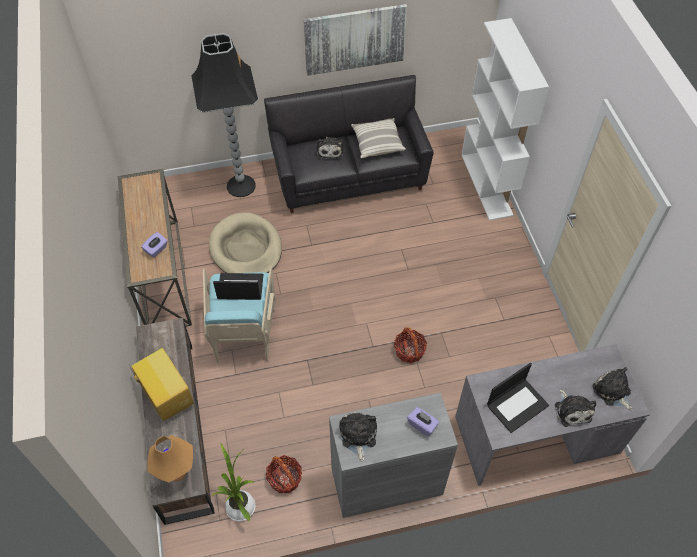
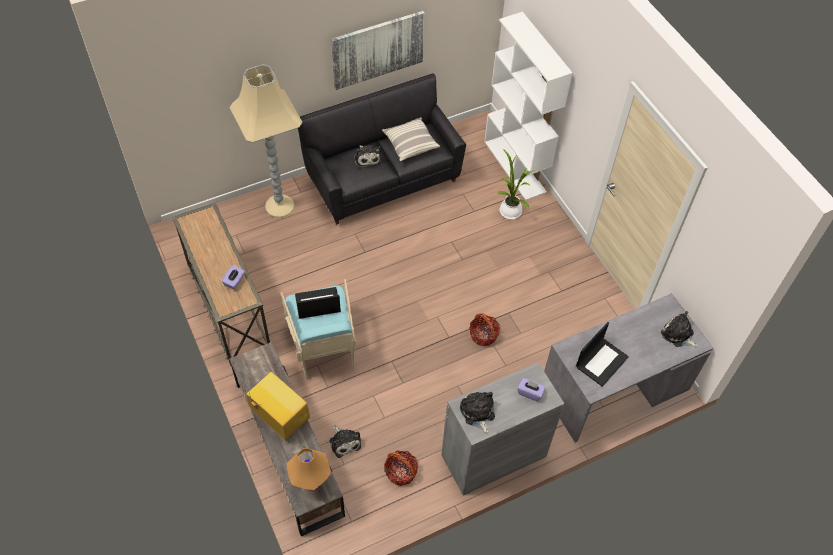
camera: 15 degrees left, 0 degrees up
black floor lamp [191,33,258,197] -> beige floor lamp [230,64,302,217]
beige dog bed [209,212,282,273] -> none
potted plant [212,442,255,521] -> potted plant moved to [497,149,534,219]
plush toy [555,389,596,427] -> plush toy moved to [329,426,361,458]

